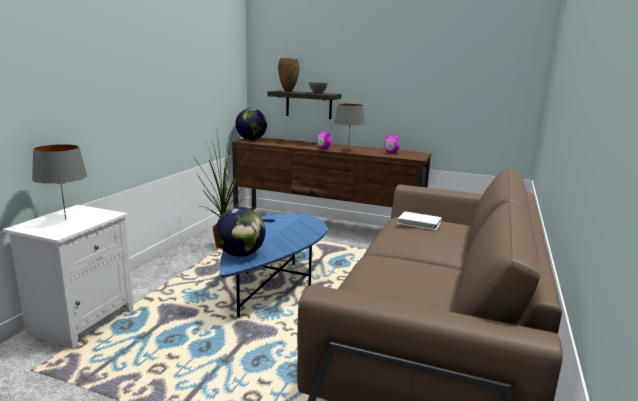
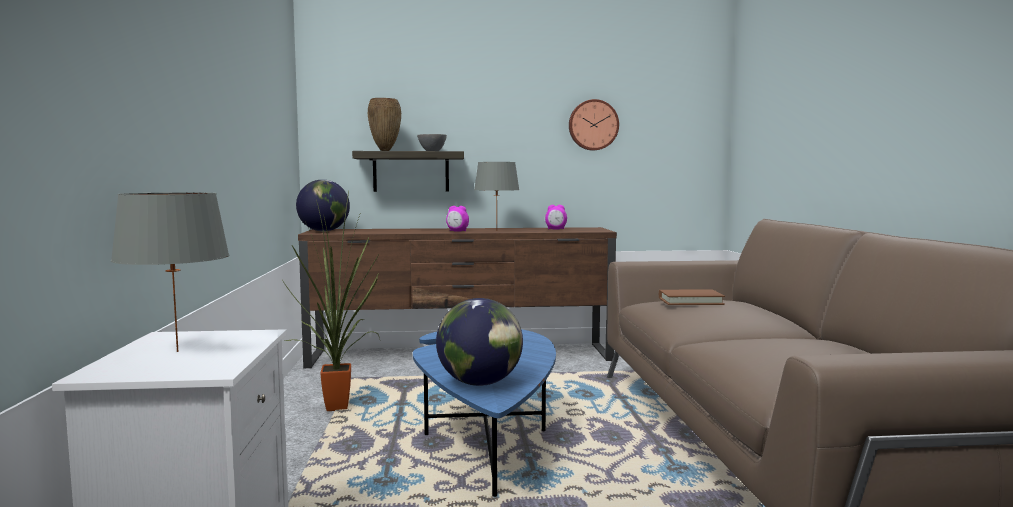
camera: 25 degrees left, 10 degrees down
white book [397,211,442,230] -> brown book [659,290,725,305]
none -> wall clock [569,99,619,151]

